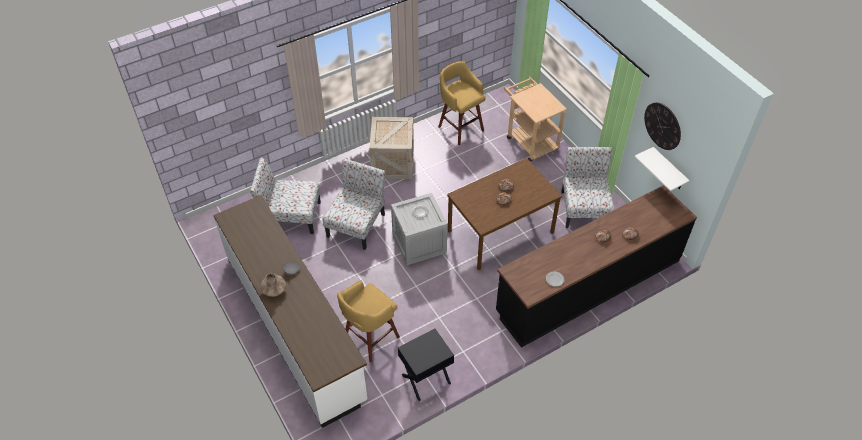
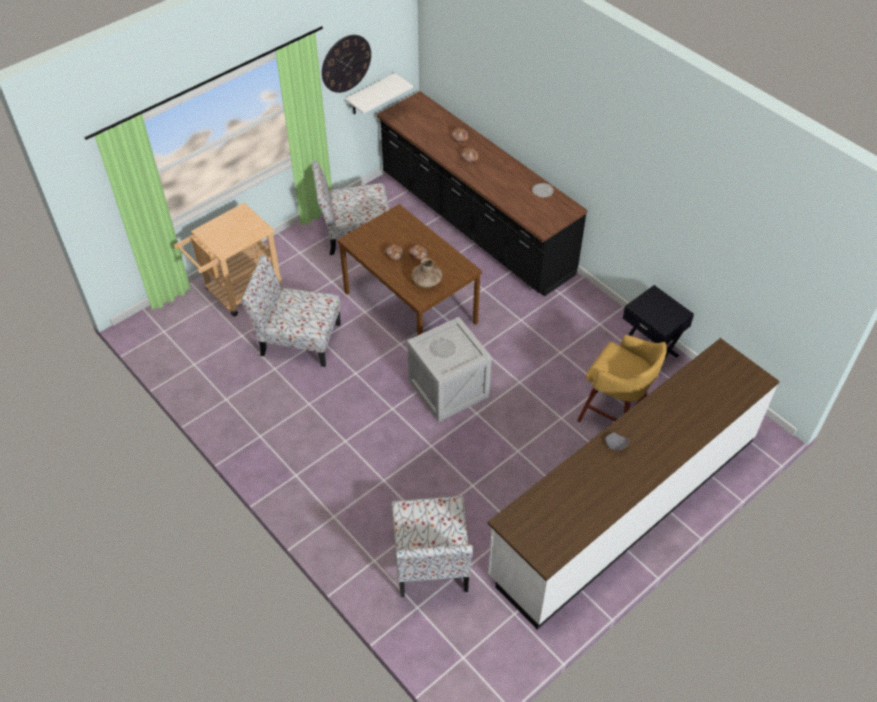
camera: 100 degrees left, 0 degrees up
brown vase [260,273,286,297] -> brown vase moved to [412,258,442,288]
chair [322,159,385,250] -> chair moved to [241,255,341,367]
crate [369,117,414,179] -> none
yellow stool [438,61,486,145] -> none

